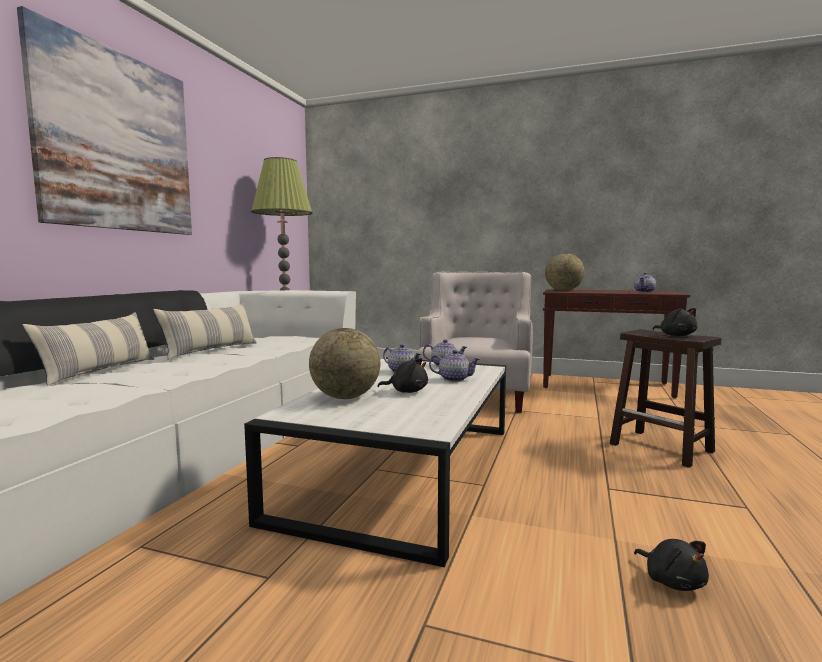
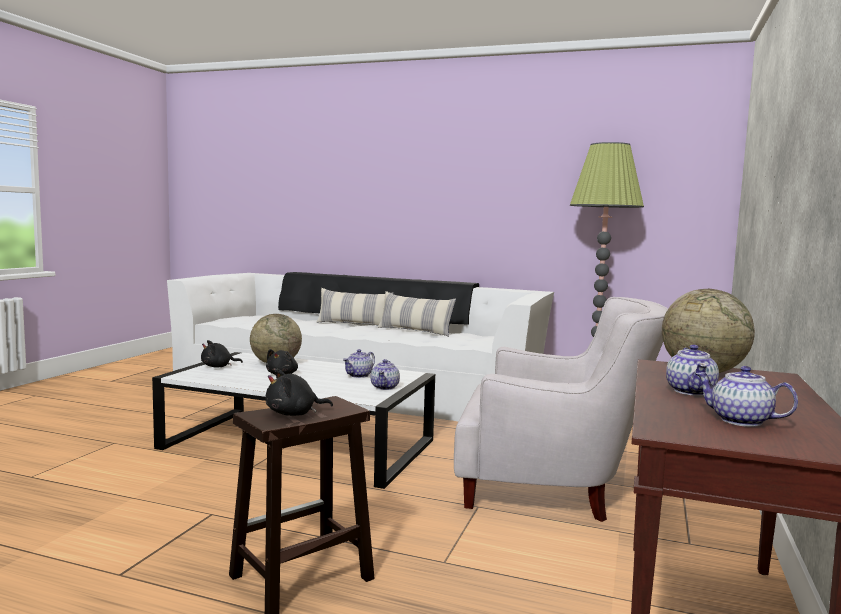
camera: 90 degrees right, 0 degrees up
picture [17,6,192,235] -> none
teapot [429,350,480,382] -> teapot moved to [666,345,719,396]
black plush toy [634,539,709,591] -> black plush toy moved to [201,340,243,367]

